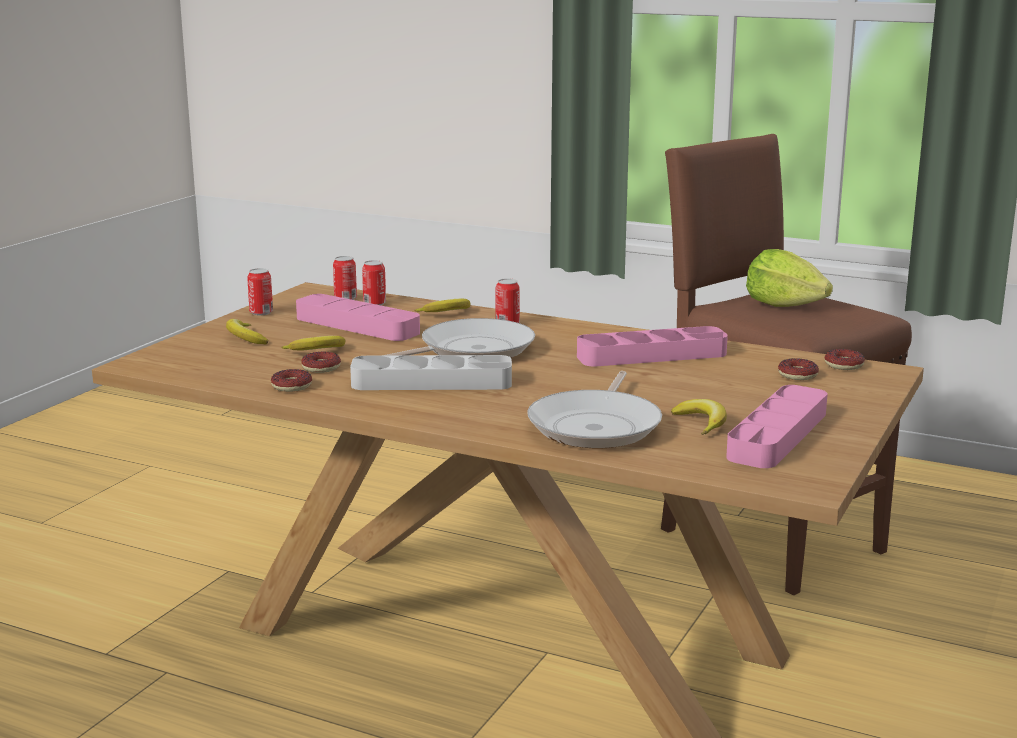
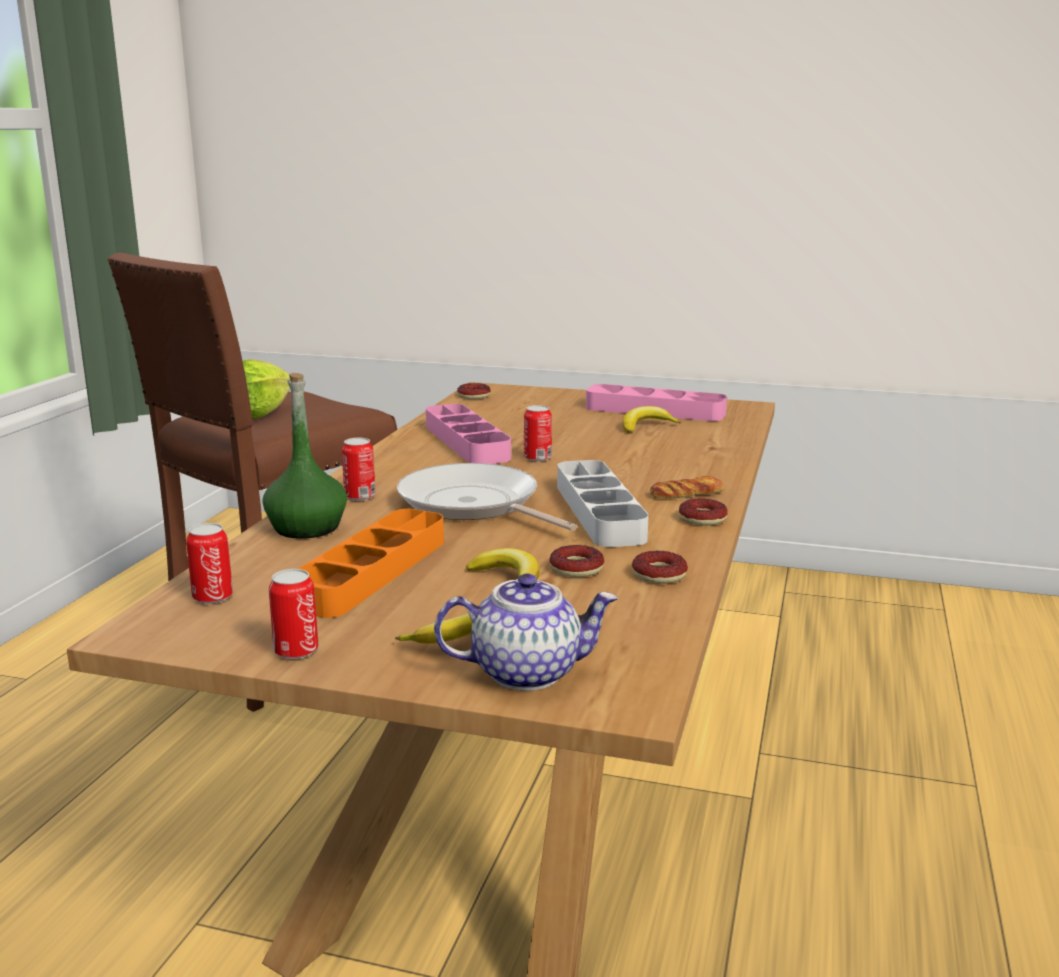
camera: 100 degrees left, 0 degrees up
pink tray [296,294,420,341] -> orange tray [298,509,444,618]
can [362,260,386,305] -> can moved to [524,405,552,462]
banana [414,299,470,312] -> green bottle [263,373,347,539]
frying pan [527,371,662,448] -> none
donut [778,358,819,380] -> donut moved to [679,498,728,526]
none -> teapot [434,573,618,691]
none -> bread [650,476,724,498]

